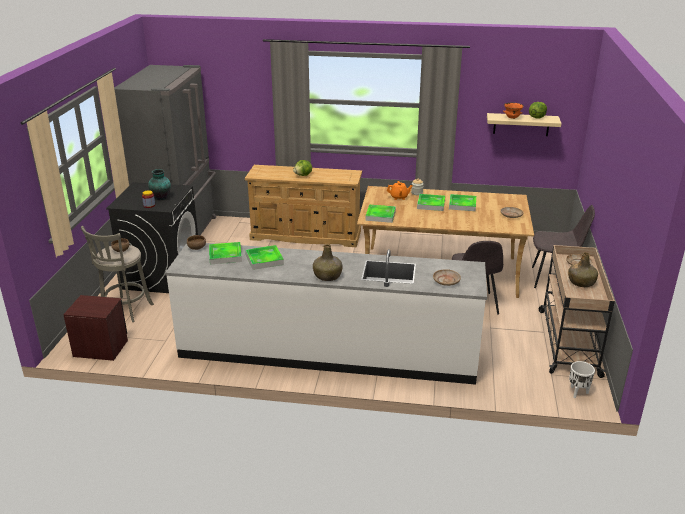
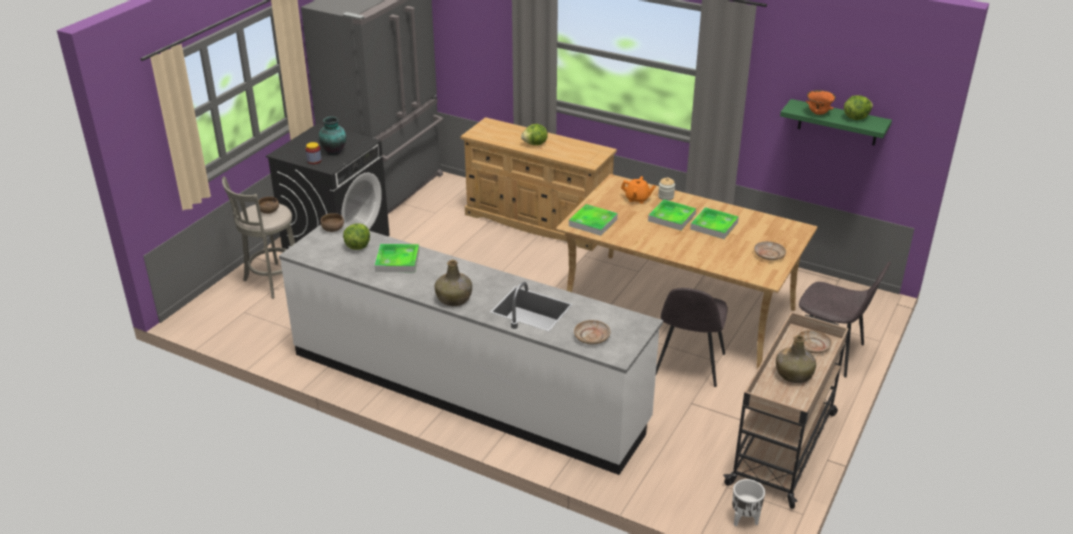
camera: 20 degrees right, 5 degrees up
brown nightstand [63,295,128,361] -> none
tray [209,242,242,265] -> lettuce [343,223,370,250]
beige shelf [487,113,562,136] -> green shelf [780,99,892,146]

